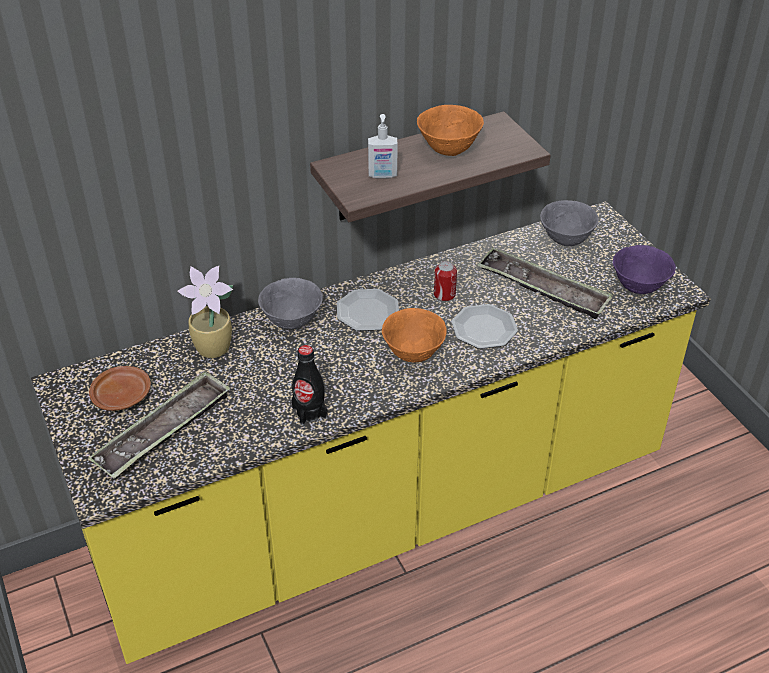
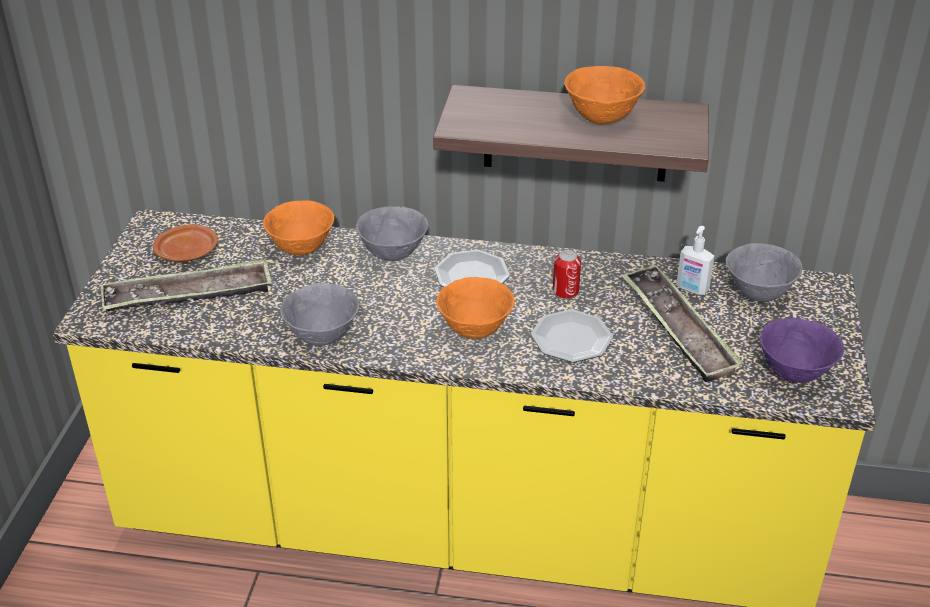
camera: 35 degrees right, 5 degrees down
potted plant [178,266,233,358] -> orange bowl [263,200,334,256]
black bottle [292,345,327,426] -> grey bowl [280,283,360,346]
soap dispenser [368,114,398,179] -> soap dispenser moved to [676,226,714,295]

